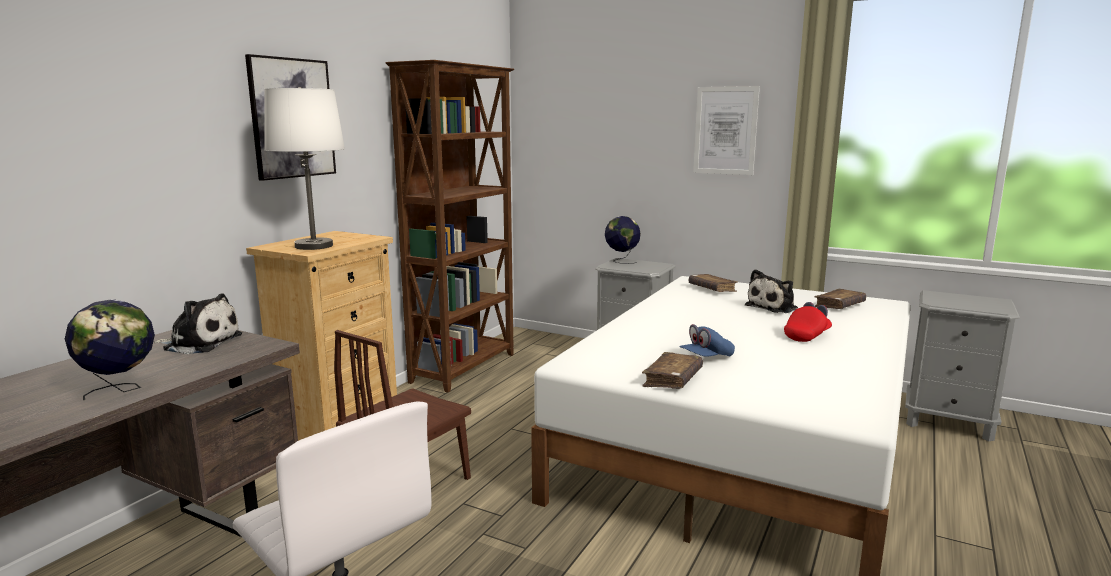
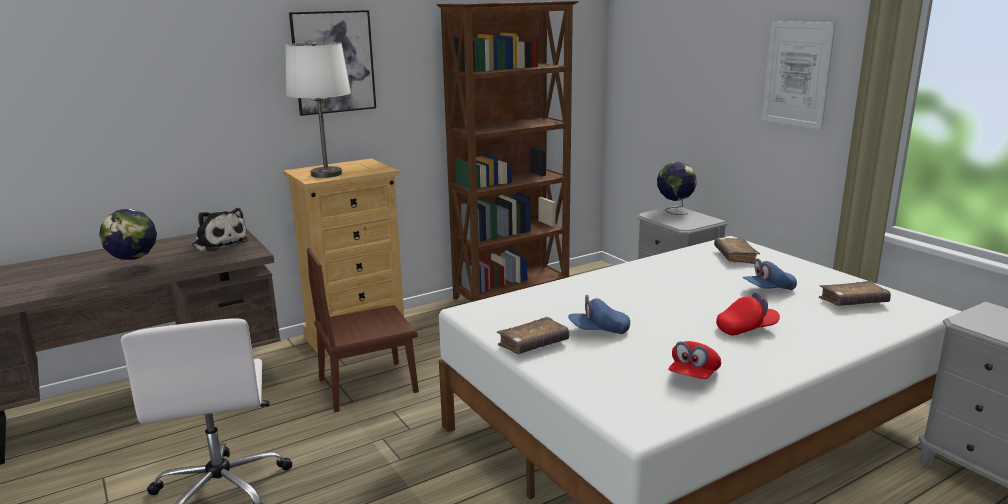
camera: 30 degrees right, 5 degrees up
plush toy [745,269,798,313] -> blue cap [743,259,797,290]
none -> red cap [668,341,721,379]

